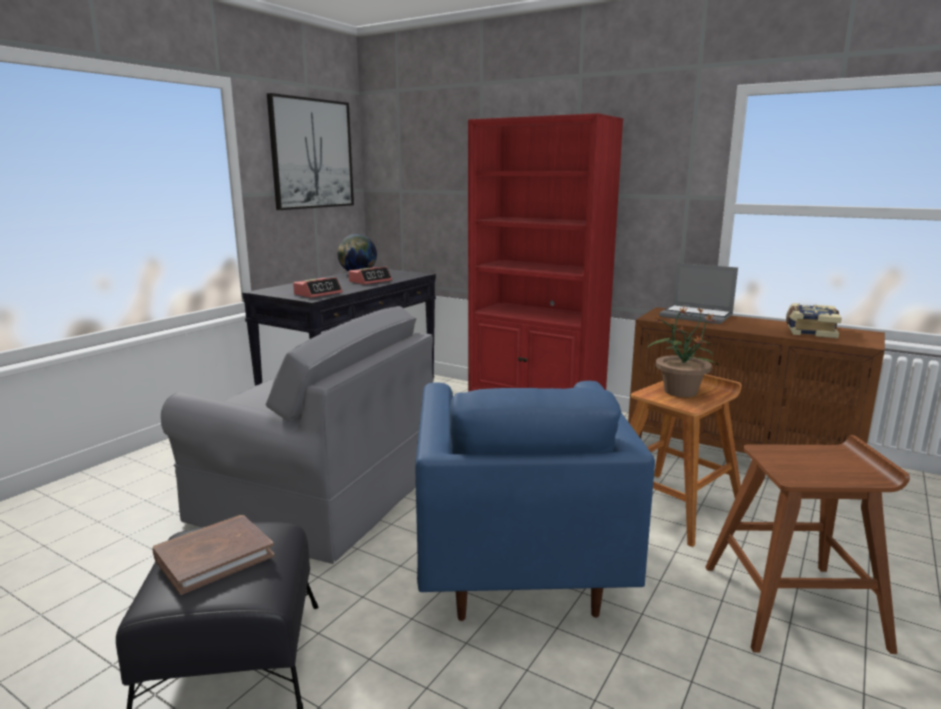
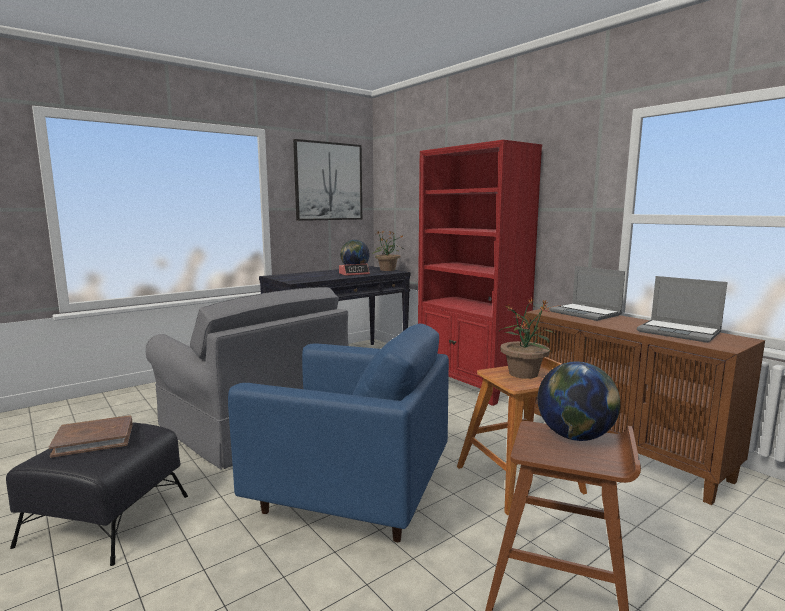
camera: 20 degrees right, 5 degrees down
alarm clock [293,277,342,298] -> none
blue armchair [415,381,655,621] -> blue armchair turned 90 degrees counterclockwise [228,324,449,542]
book [786,303,842,338] -> laptop [637,276,728,343]
none -> potted plant [372,231,405,271]
none -> globe [537,362,620,441]

